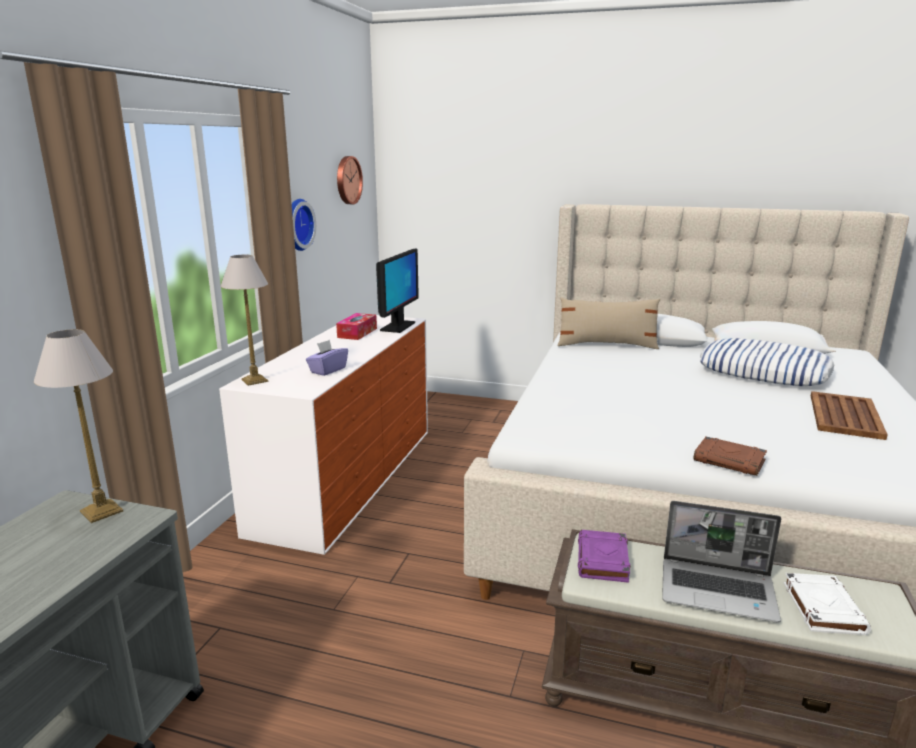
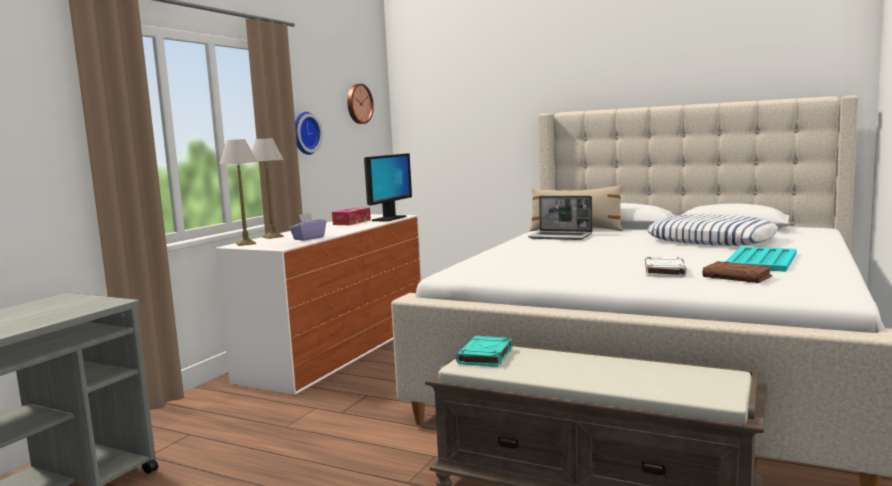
camera: 10 degrees right, 10 degrees down
table lamp [34,329,123,523] -> table lamp moved to [252,138,284,239]
purple book [578,530,630,583] -> turquoise book [456,336,512,367]
laptop [662,501,781,623] -> laptop moved to [528,196,592,240]
brown book [693,436,767,476] -> brown book moved to [703,261,773,283]
white book [784,573,871,635] -> white book moved to [645,257,687,277]
brown tray [811,391,888,440] -> turquoise tray [725,246,797,272]

